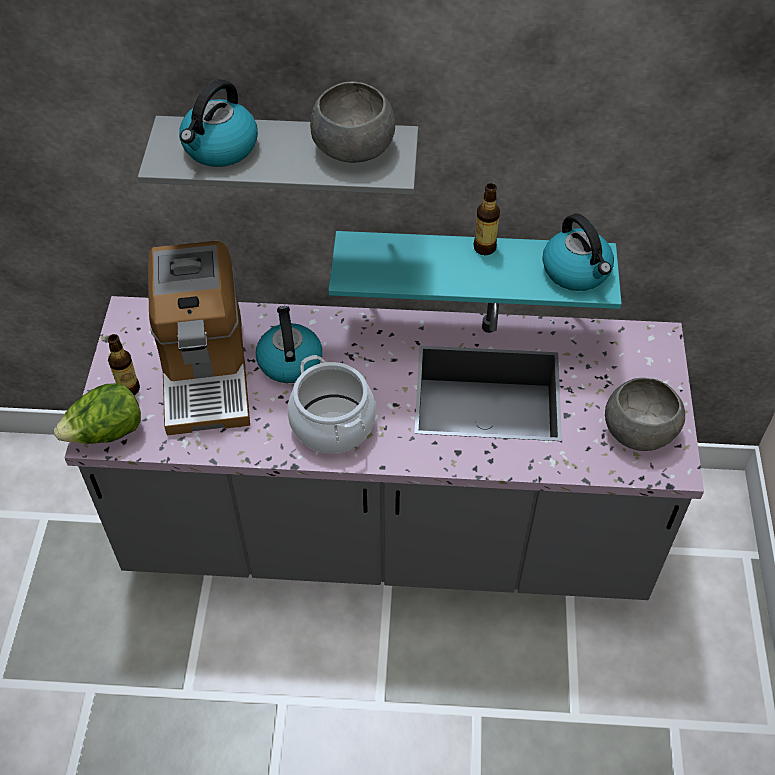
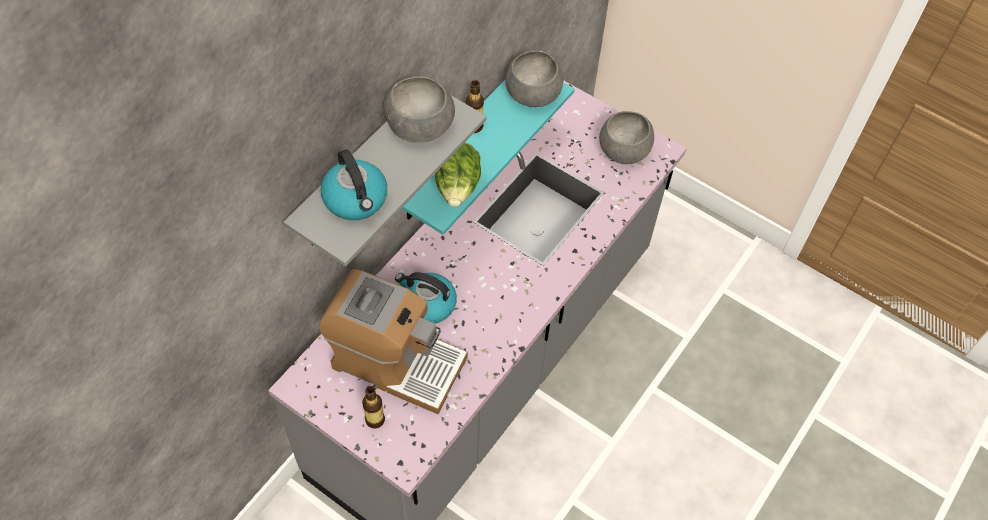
camera: 60 degrees left, 5 degrees up
lettuce [54,383,141,444] -> lettuce moved to [435,143,481,207]
cooking pot [287,355,376,453] -> none
kettle [542,214,614,291] -> grey bowl [505,50,564,107]

